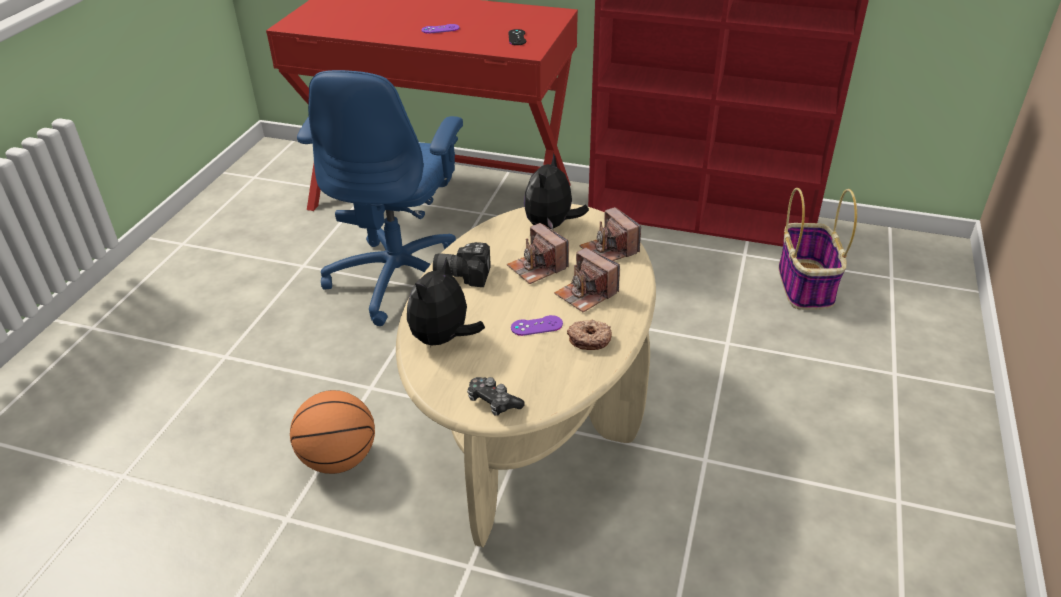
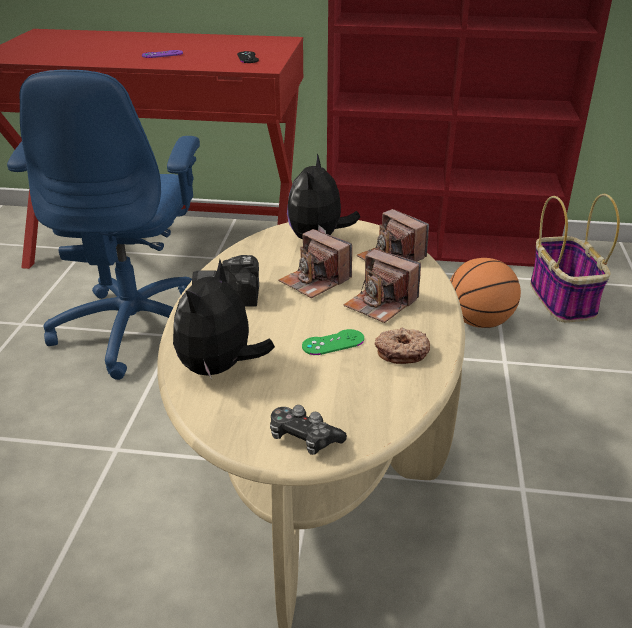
camera: 10 degrees left, 5 degrees down
basketball [290,390,375,474] -> basketball moved to [450,258,521,328]
purple game controller [511,315,563,336] -> green game controller [302,329,364,355]

